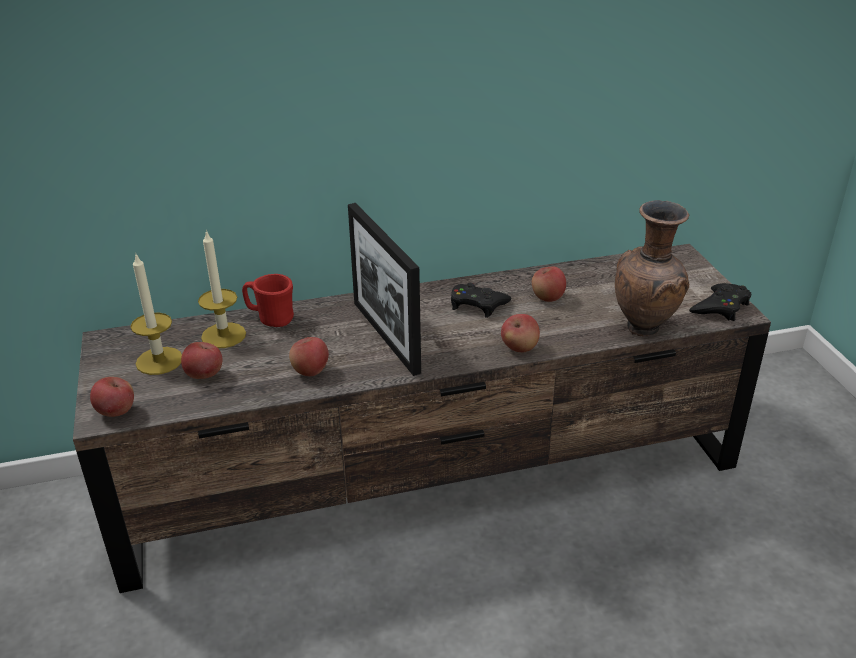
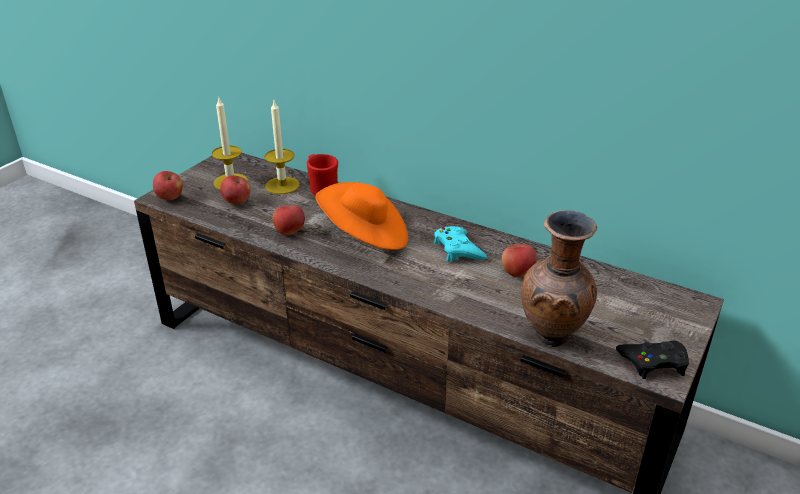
camera: 45 degrees right, 0 degrees up
picture frame [348,203,421,376] -> orange hat [315,182,408,250]
black game controller [451,283,512,318] -> turquoise game controller [434,226,487,261]
apple [501,314,540,352] -> none

